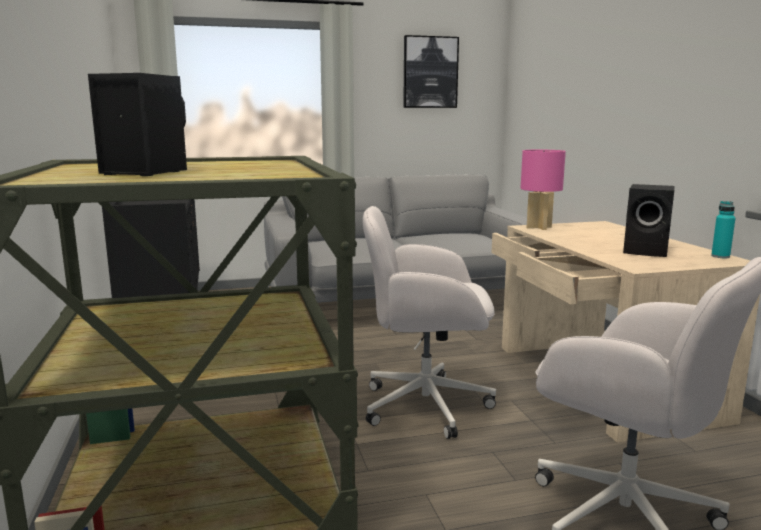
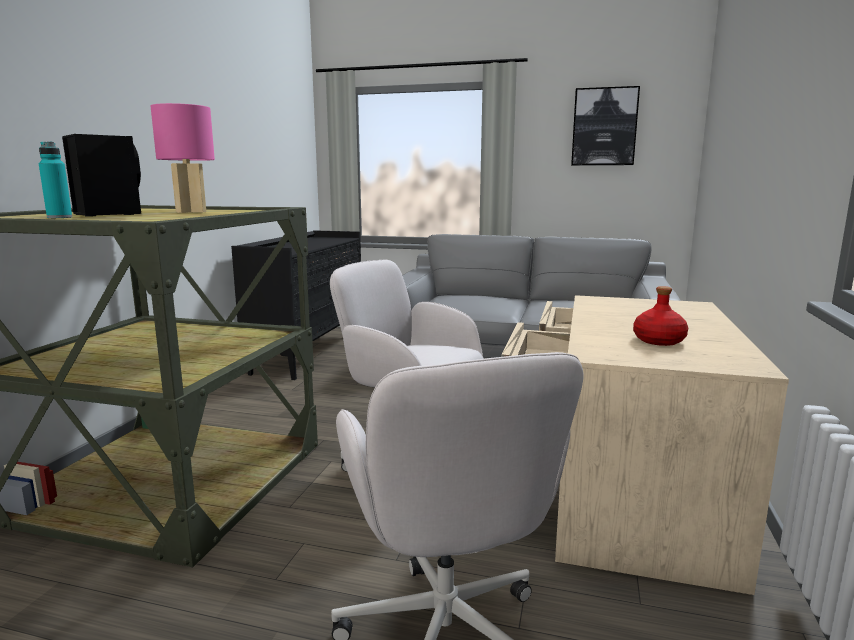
camera: 30 degrees right, 0 degrees up
pink table lamp [520,150,566,230] -> pink table lamp moved to [151,103,215,213]
black speaker [623,184,674,257] -> red bottle [633,286,688,346]
turquoise bottle [711,201,736,258] -> turquoise bottle moved to [39,141,72,218]

